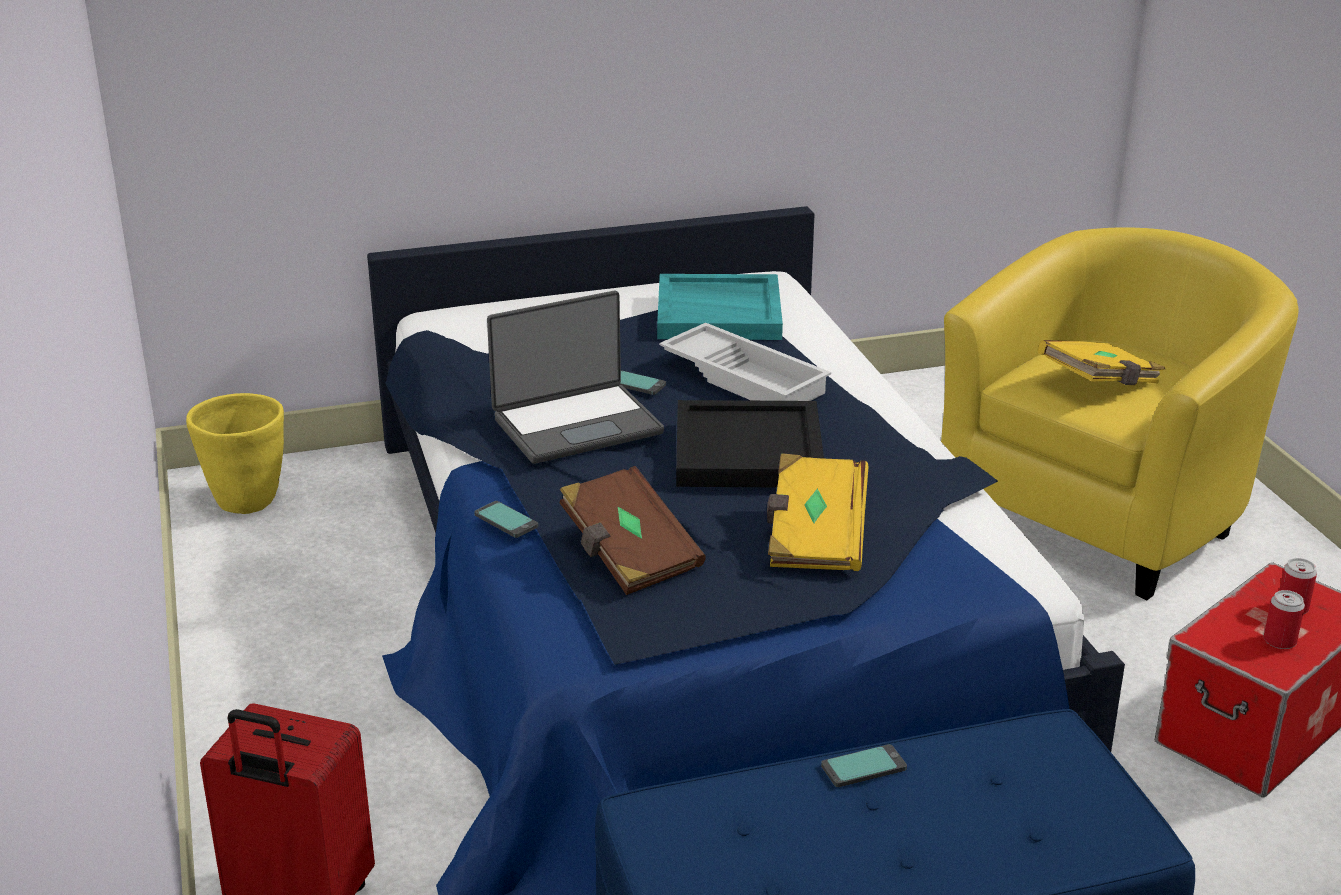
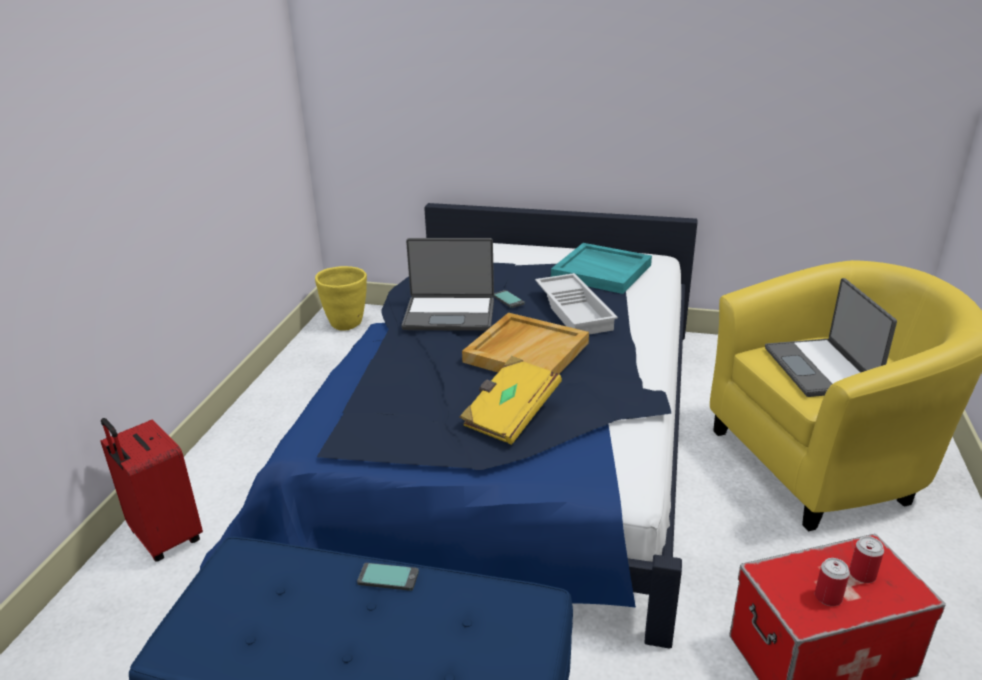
camera: 30 degrees right, 0 degrees up
phone [474,501,538,538] -> none
brown book [560,466,706,595] -> none
black tray [676,400,824,487] -> beige tray [462,313,589,374]
yellow book [1038,340,1165,385] -> laptop [765,278,897,397]

